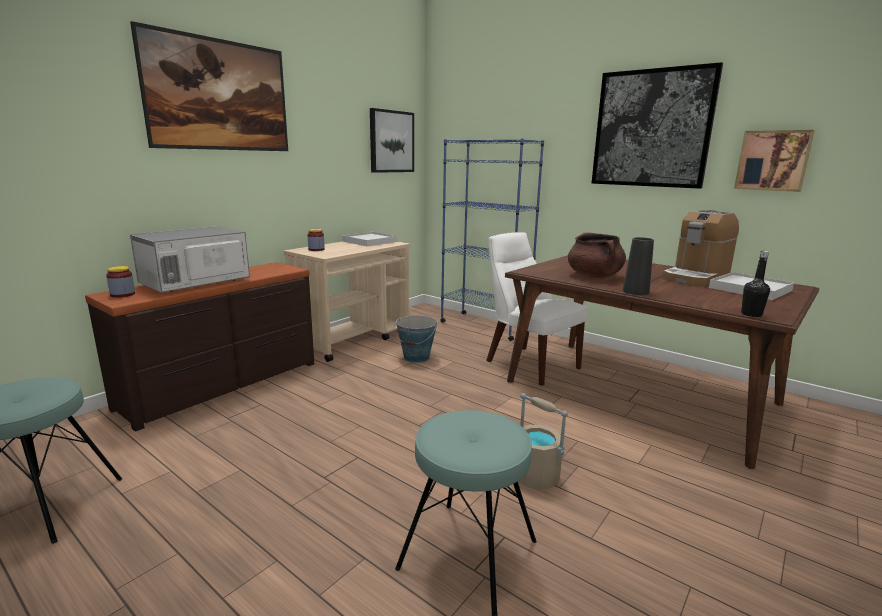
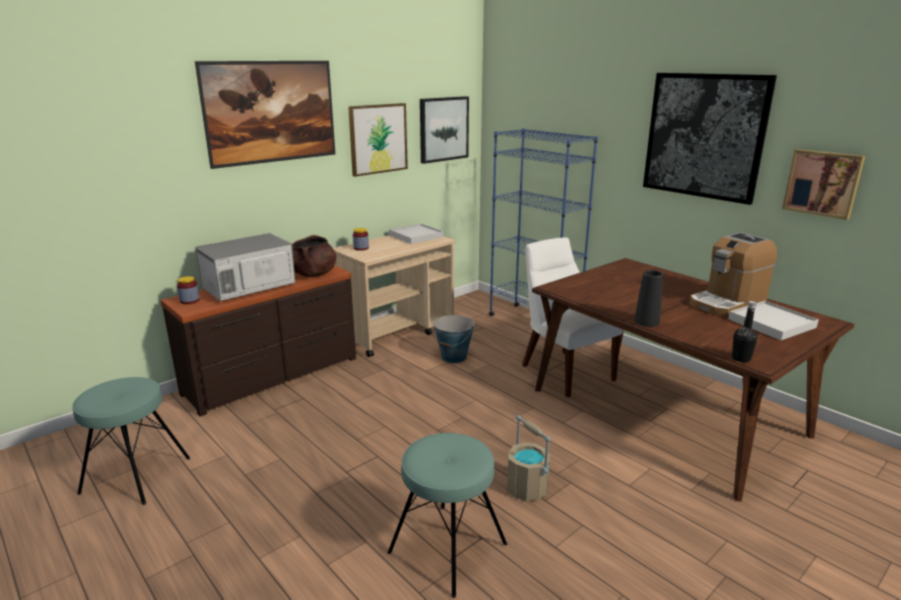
camera: 10 degrees right, 5 degrees up
brown cooking pot [568,232,626,278] -> brown cooking pot moved to [292,235,336,277]
none -> picture [348,103,408,177]

